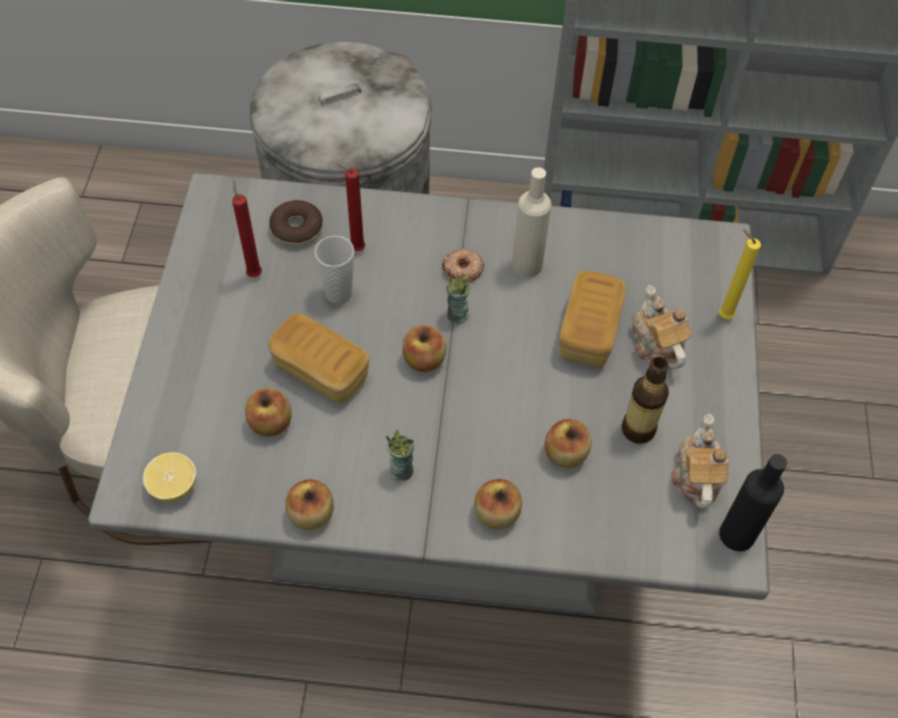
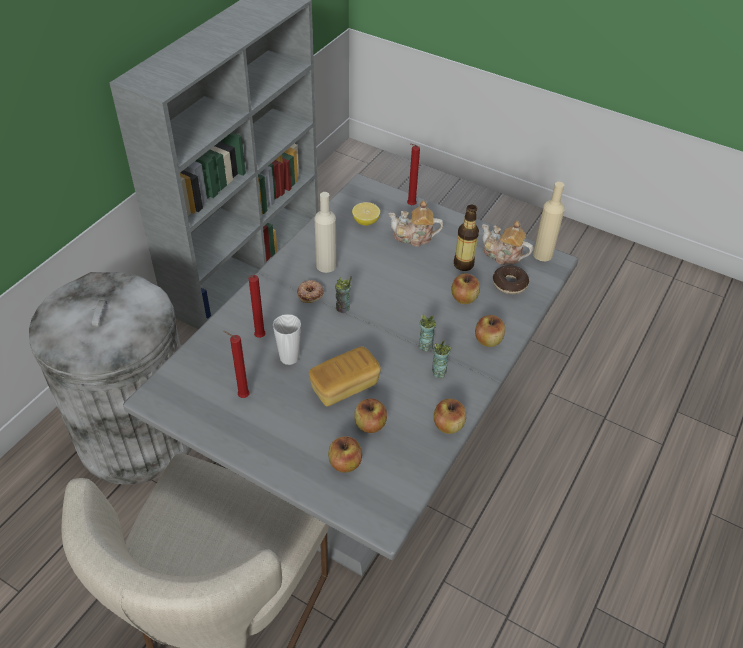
camera: 65 degrees left, 10 degrees down
lemon [143,452,196,502] -> lemon moved to [352,202,380,226]
donut [269,200,323,246] -> donut moved to [493,265,529,294]
apple [402,325,446,372] -> apple moved to [328,436,362,473]
bread [560,271,626,367] -> none
yellow candle [719,229,761,319] -> red candle [407,144,420,206]
black bottle [719,454,787,551] -> beige bottle [533,182,565,261]
none -> cup [419,314,436,352]

